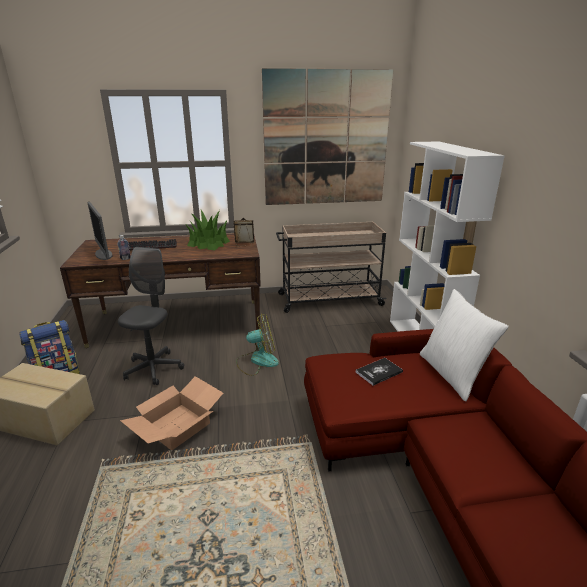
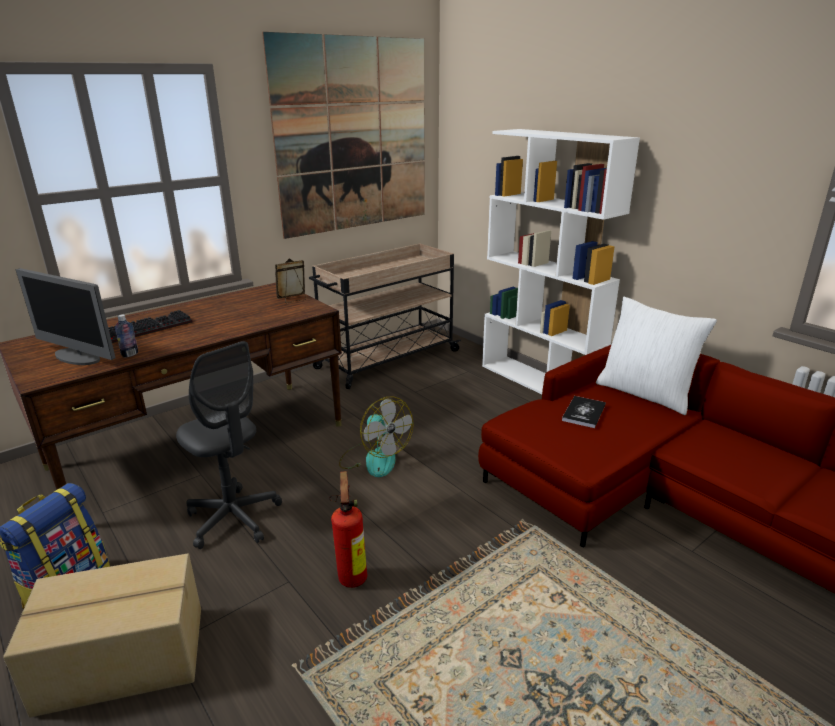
camera: 30 degrees left, 0 degrees up
grey office chair [118,247,184,385] -> grey office chair turned 150 degrees clockwise [176,341,282,549]
cardboard box [120,376,223,450] -> fire extinguisher [330,471,367,588]
potted plant [185,210,230,250] -> none
fan [236,314,279,376] -> fan turned 90 degrees clockwise [339,397,413,477]

